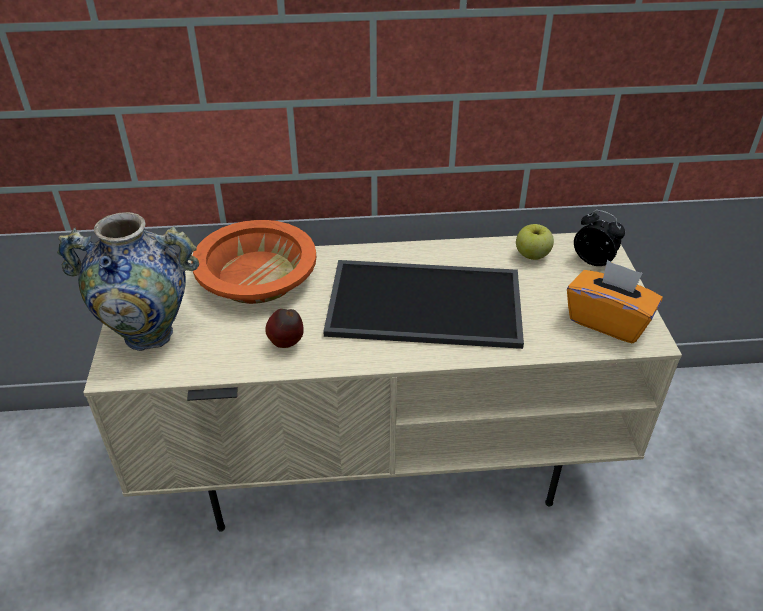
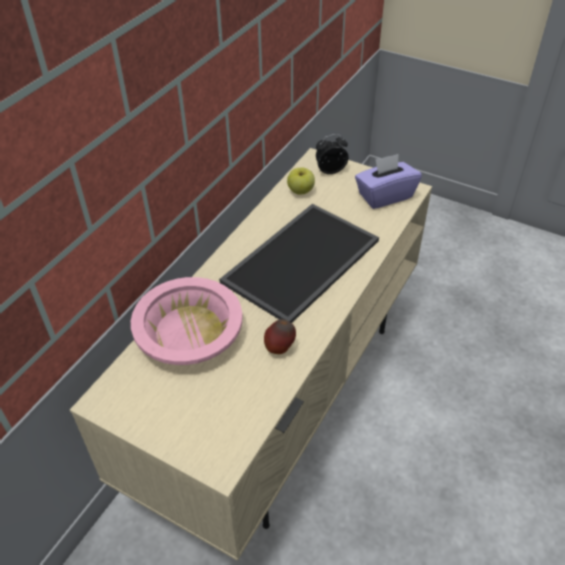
camera: 55 degrees left, 5 degrees up
vase [57,212,199,351] -> none
orange bowl [191,220,316,304] -> pink bowl [131,277,243,365]
orange tissue box [567,260,663,343] -> purple tissue box [355,154,422,209]

